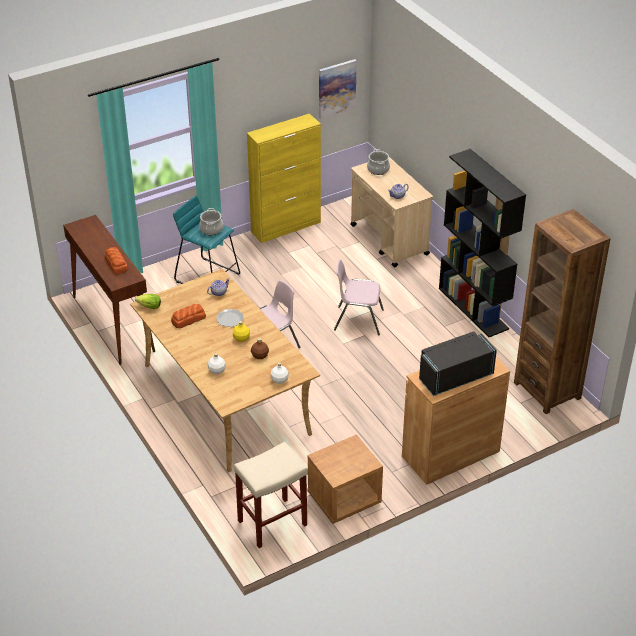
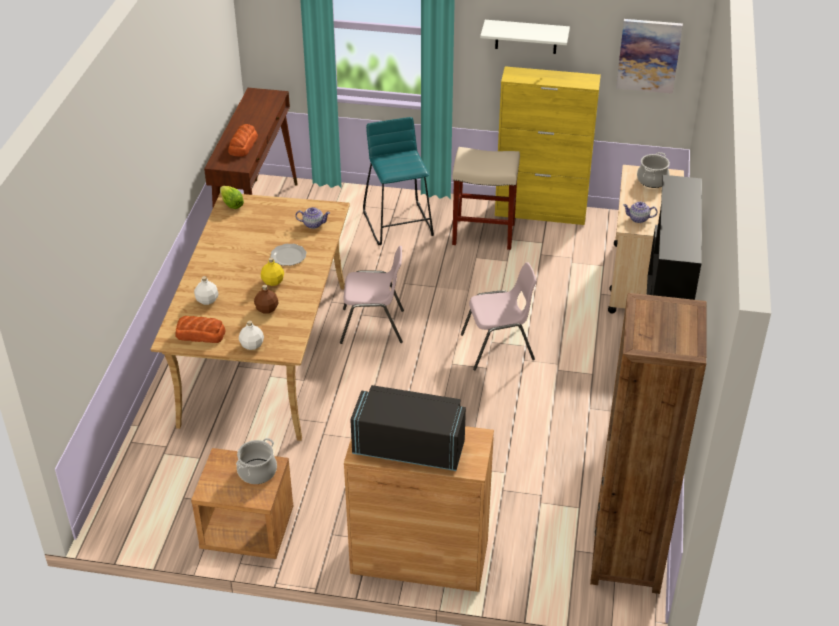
camera: 40 degrees right, 0 degrees up
bread [171,304,206,328] -> bread moved to [176,316,226,343]
cooking pot [199,208,223,235] -> cooking pot moved to [236,438,277,484]
beige stool [234,442,308,548] -> beige stool moved to [452,147,520,250]
pink chair [334,259,384,335] -> pink chair turned 120 degrees clockwise [461,262,537,370]
none -> white shelf [480,20,570,54]

